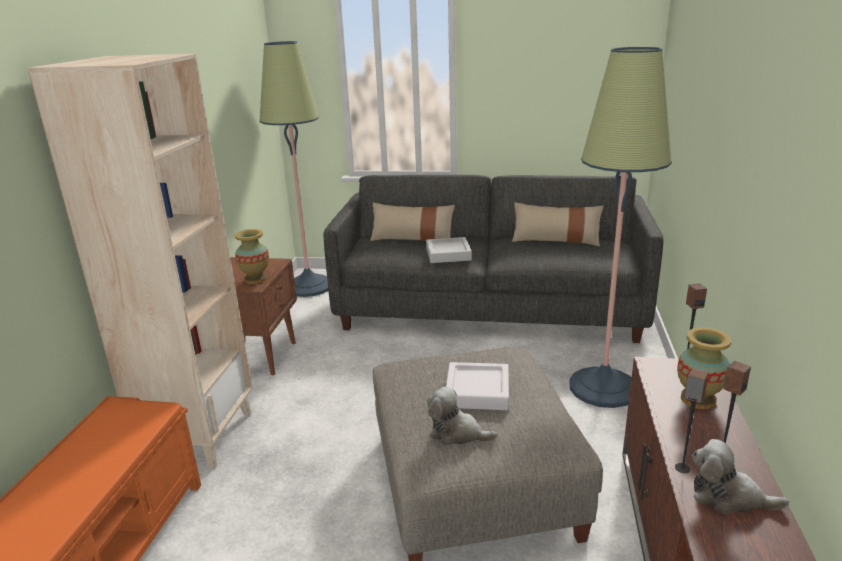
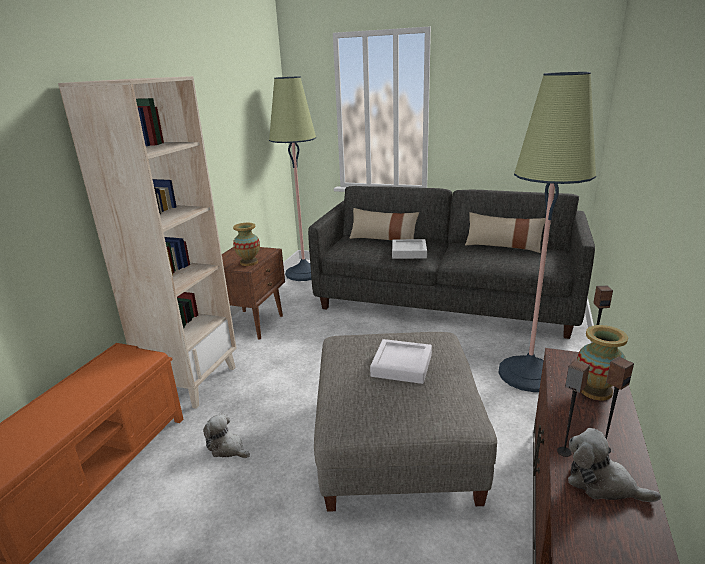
camera: 10 degrees right, 0 degrees up
plush toy [427,387,498,445] -> plush toy moved to [203,414,250,458]

